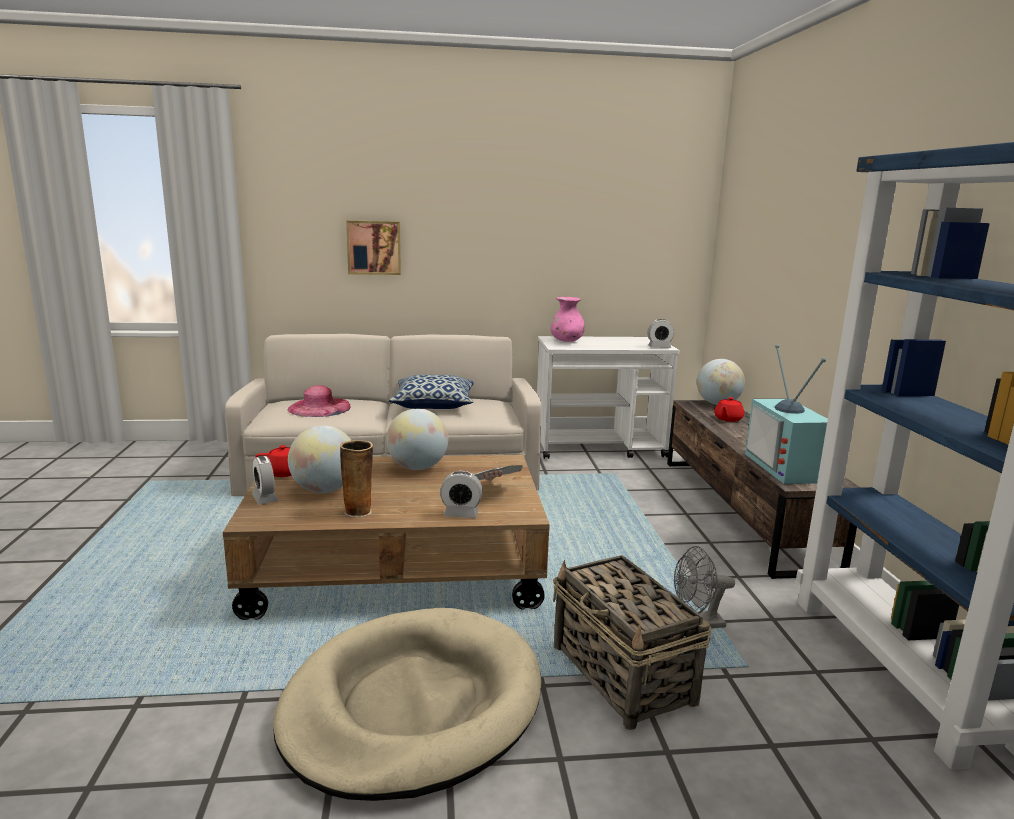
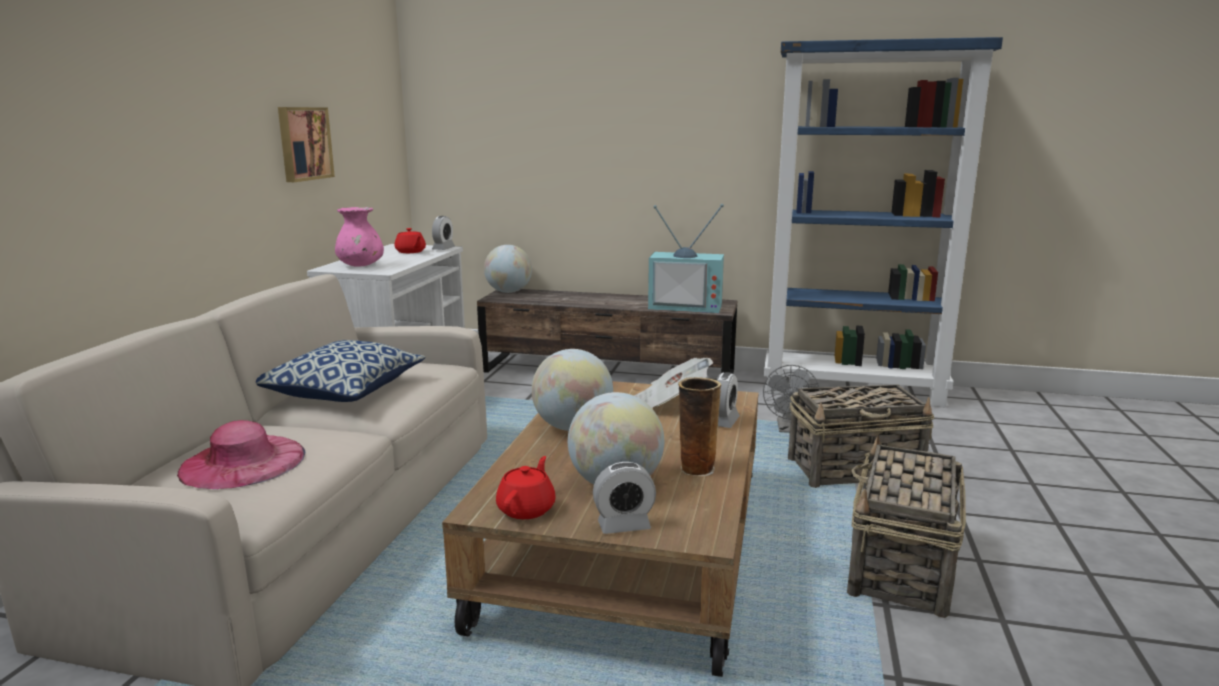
camera: 70 degrees left, 0 degrees up
beige dog bed [273,608,541,801] -> basket [847,436,966,618]
picture [346,220,401,275] -> picture moved to [278,107,335,182]
red teapot [714,397,744,422] -> red teapot moved to [395,228,426,253]

